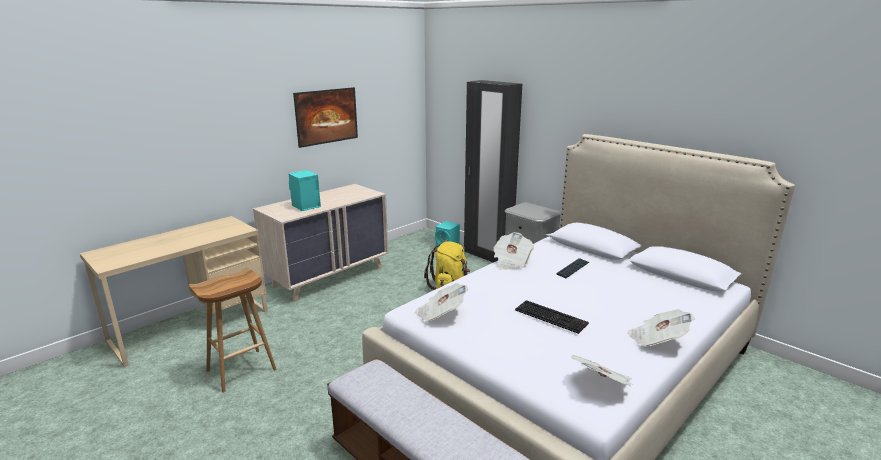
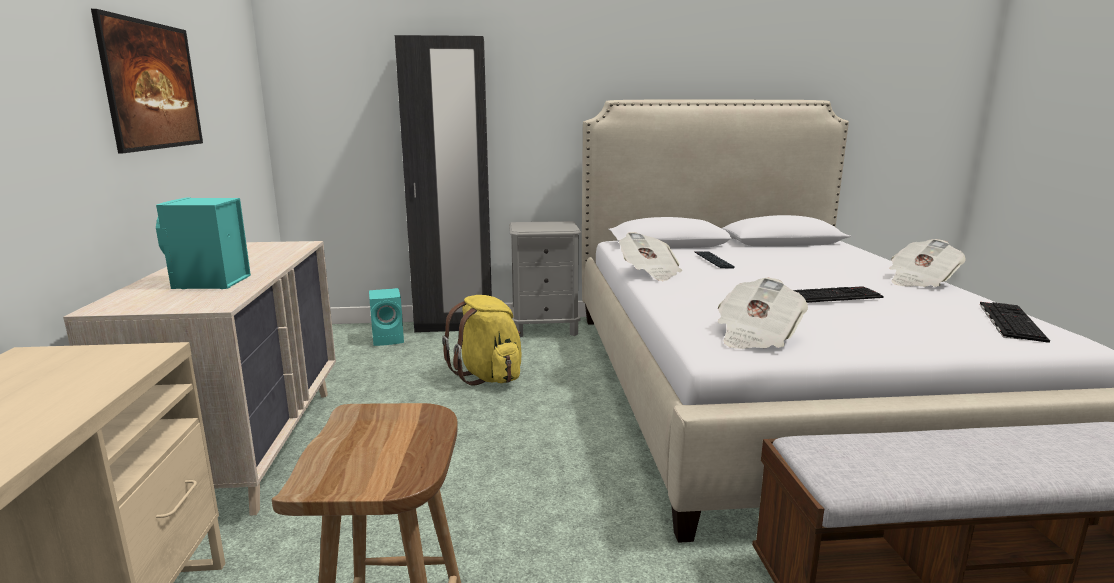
camera: 50 degrees left, 5 degrees down
newspaper [571,355,633,387] -> keyboard [980,302,1050,343]

